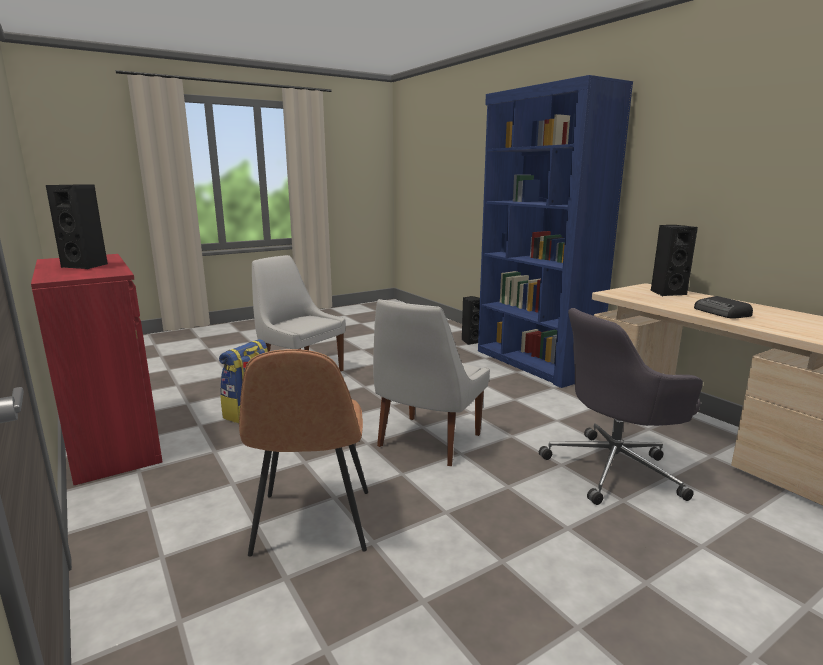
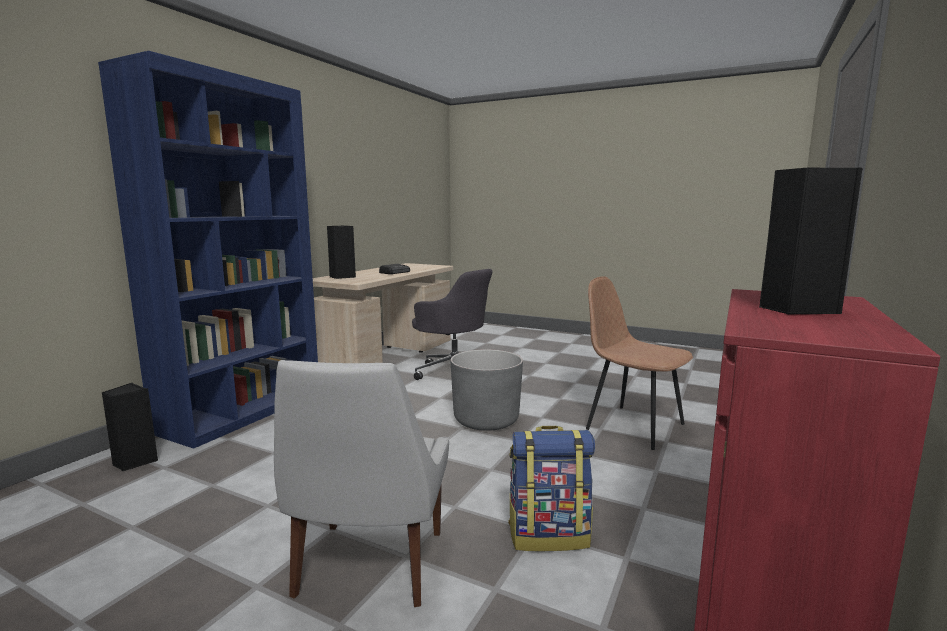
camera: 120 degrees left, 5 degrees down
brown chair [239,349,368,557] -> brown chair turned 105 degrees counterclockwise [586,276,693,450]
white chair [373,299,490,466] -> grey planter [450,349,523,431]

